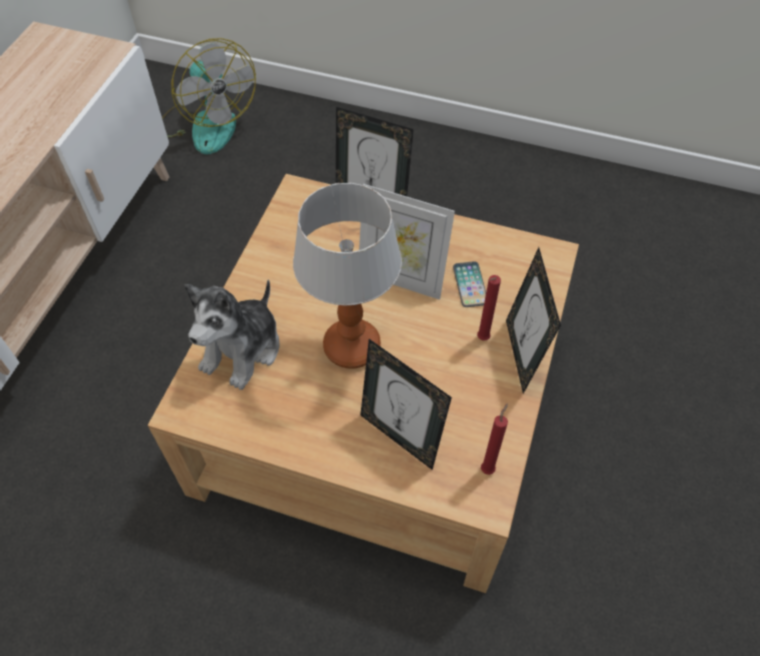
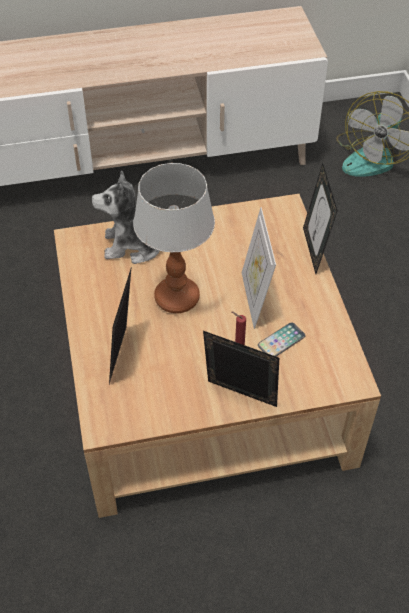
camera: 60 degrees right, 5 degrees down
red candle [481,403,508,475] -> none
picture frame [506,247,561,394] -> picture frame turned 60 degrees clockwise [203,331,279,407]

